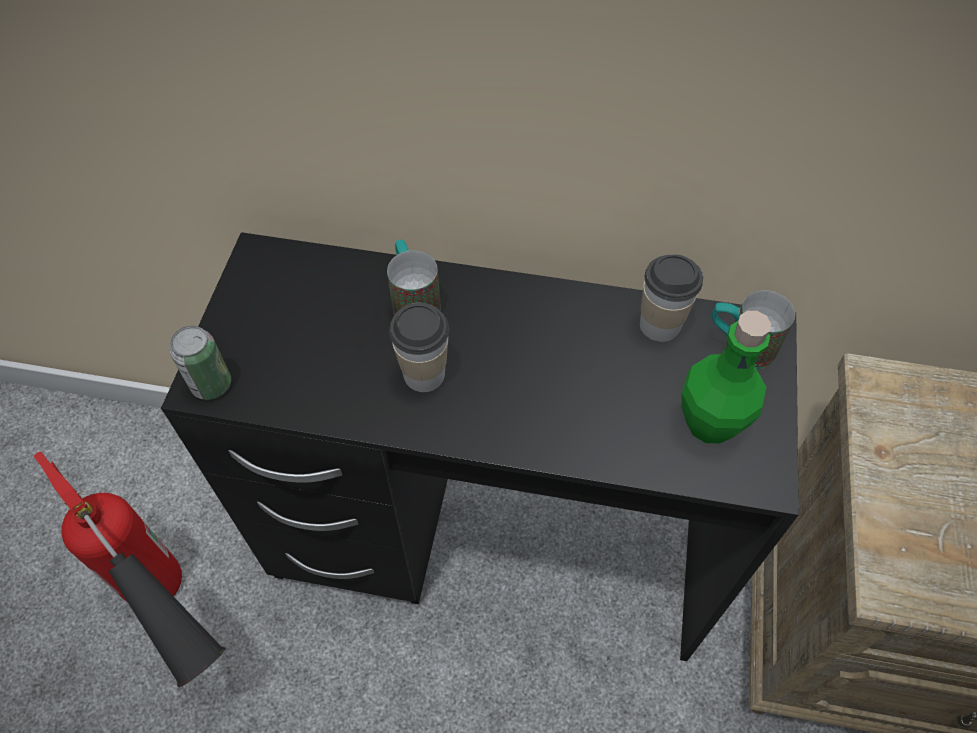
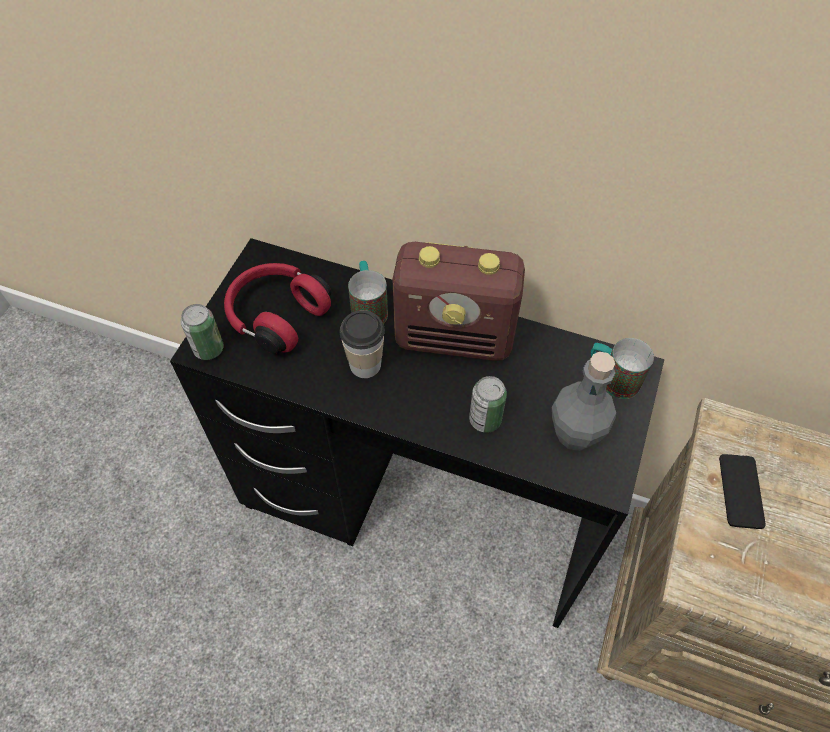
camera: 10 degrees right, 0 degrees up
fire extinguisher [34,451,225,687] -> none
cup [640,254,703,342] -> none
green bottle [681,311,771,443] -> grey bottle [552,352,616,451]
none -> red headphones [224,263,331,354]
none -> radio [392,242,525,361]
none -> can [469,376,507,433]
none -> phone [719,454,766,529]

